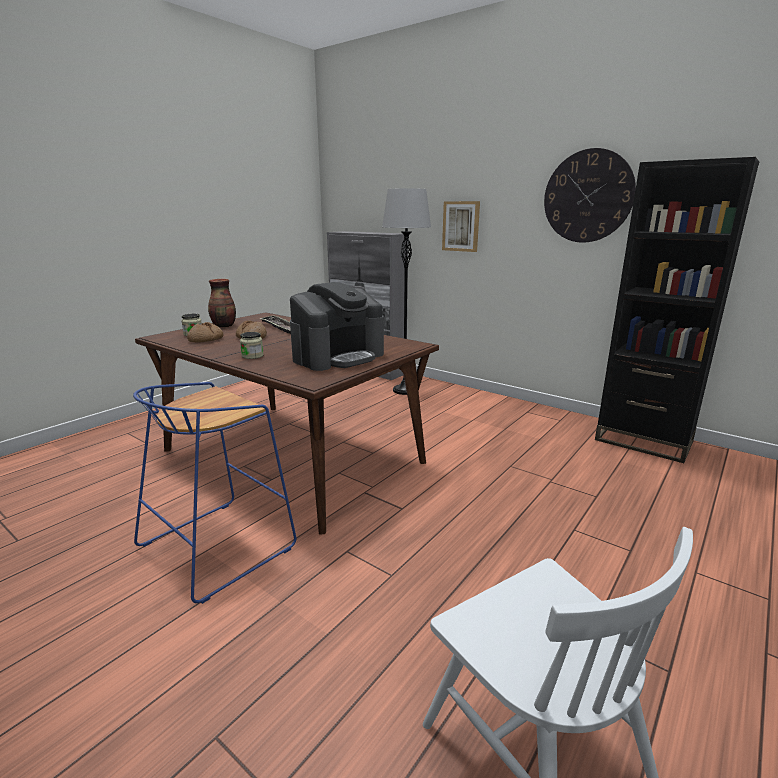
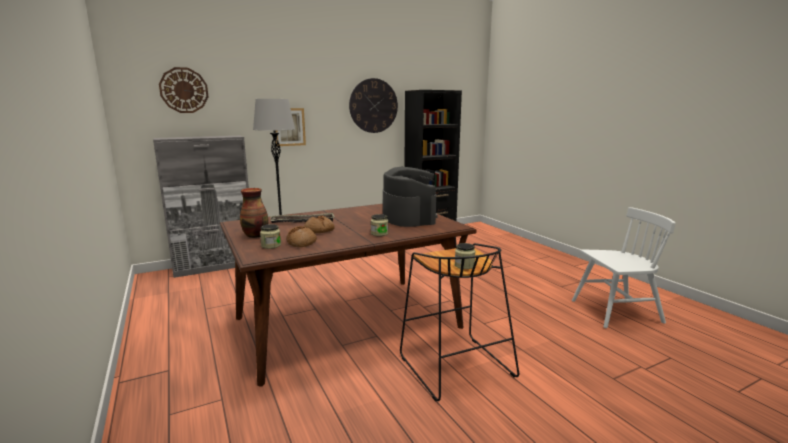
camera: 65 degrees left, 5 degrees down
blue stool [133,382,297,604] -> black stool [400,243,519,401]
none -> wall clock [159,67,209,113]
none -> jar [455,243,475,269]

